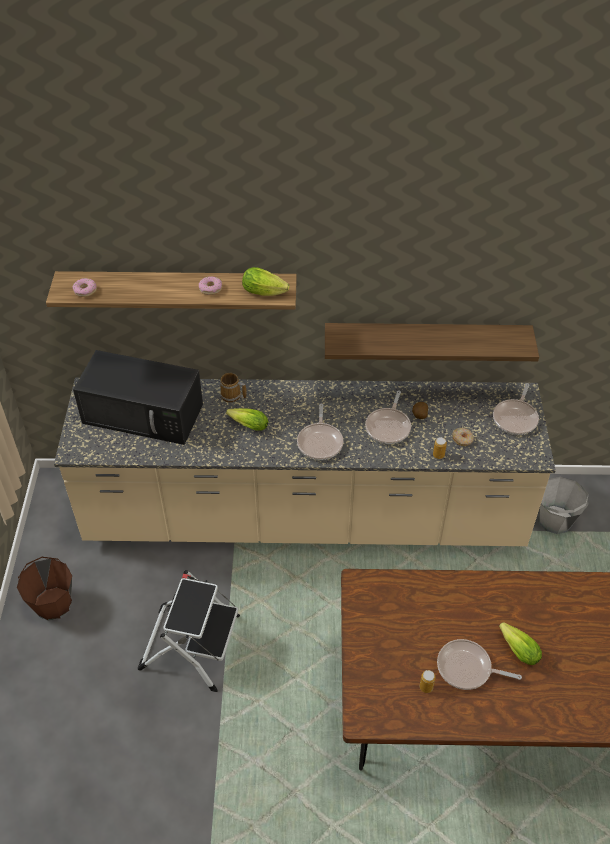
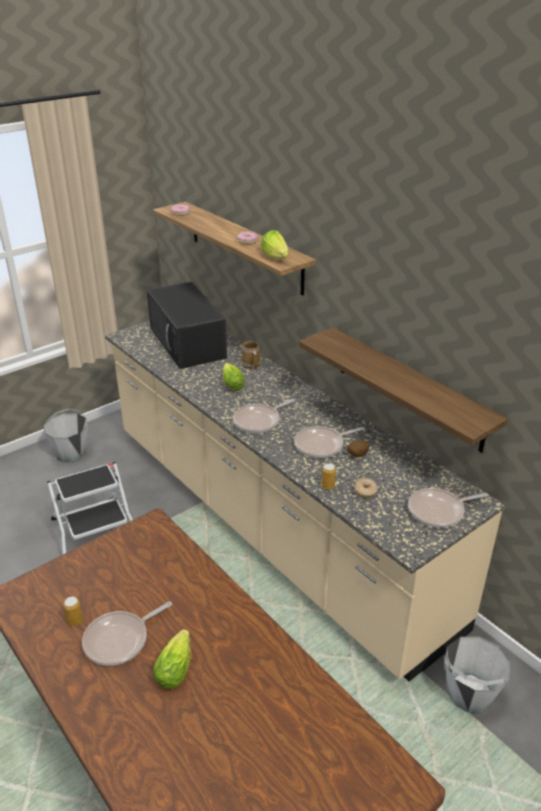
camera: 50 degrees right, 15 degrees down
brown bucket [17,557,72,621] -> grey bucket [43,408,88,463]
frying pan [437,639,522,690] -> frying pan turned 105 degrees counterclockwise [82,602,172,666]

